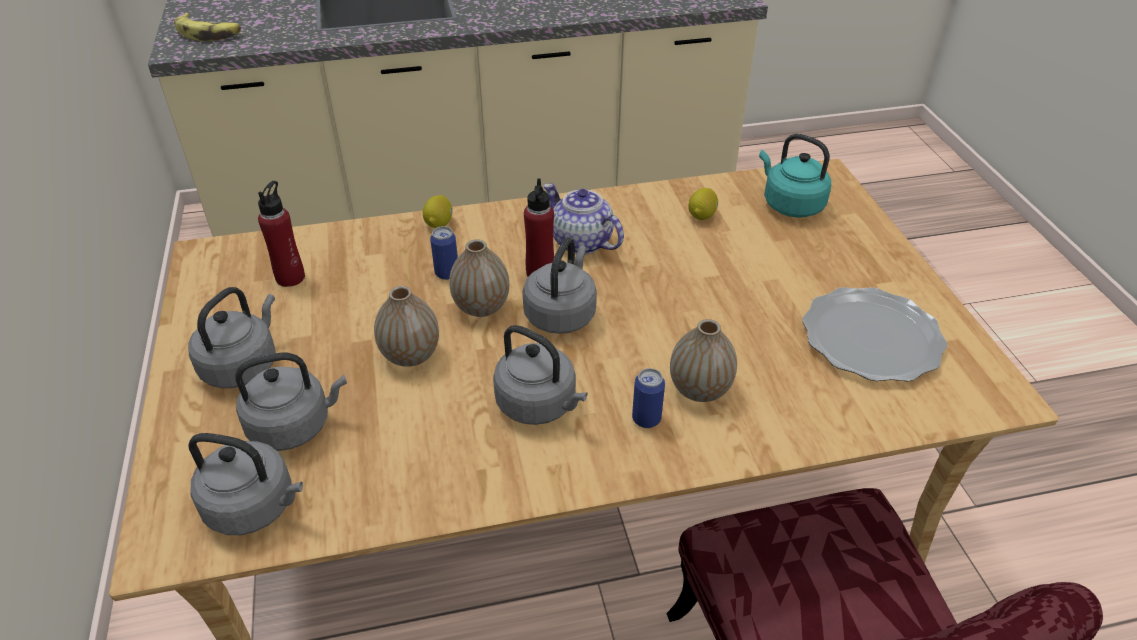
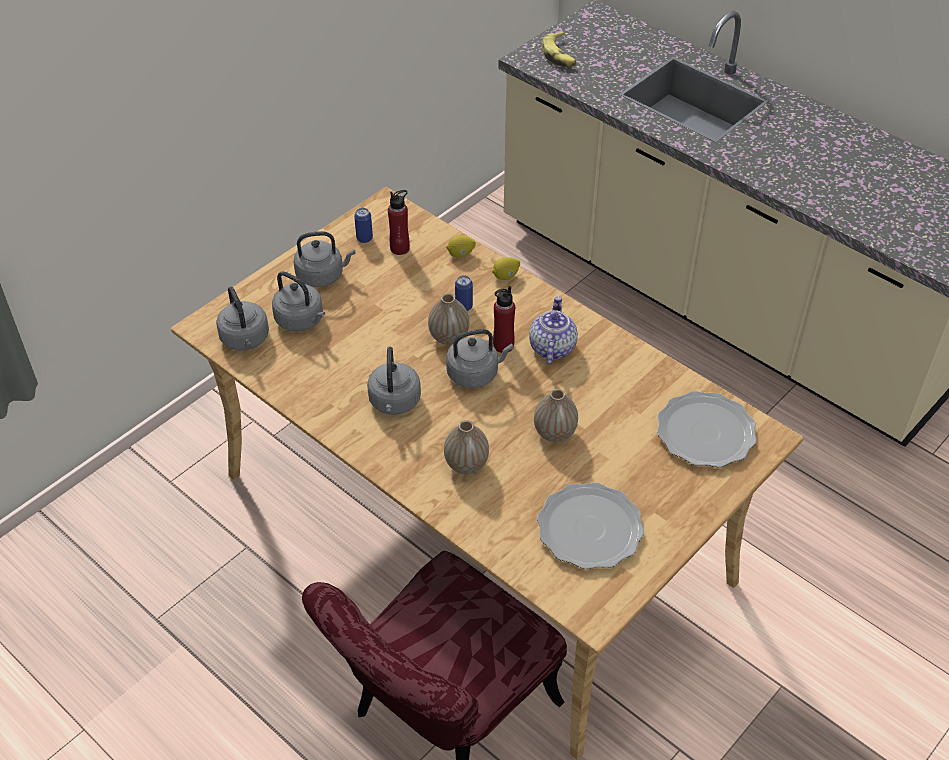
camera: 55 degrees right, 5 degrees up
vase [374,286,439,367] -> vase moved to [534,389,578,442]
can [632,368,665,428] -> can moved to [354,208,373,243]
lemon [688,188,718,220] -> lemon moved to [446,236,476,258]
turquoise kettle [759,134,831,218] -> plate [657,391,757,468]

